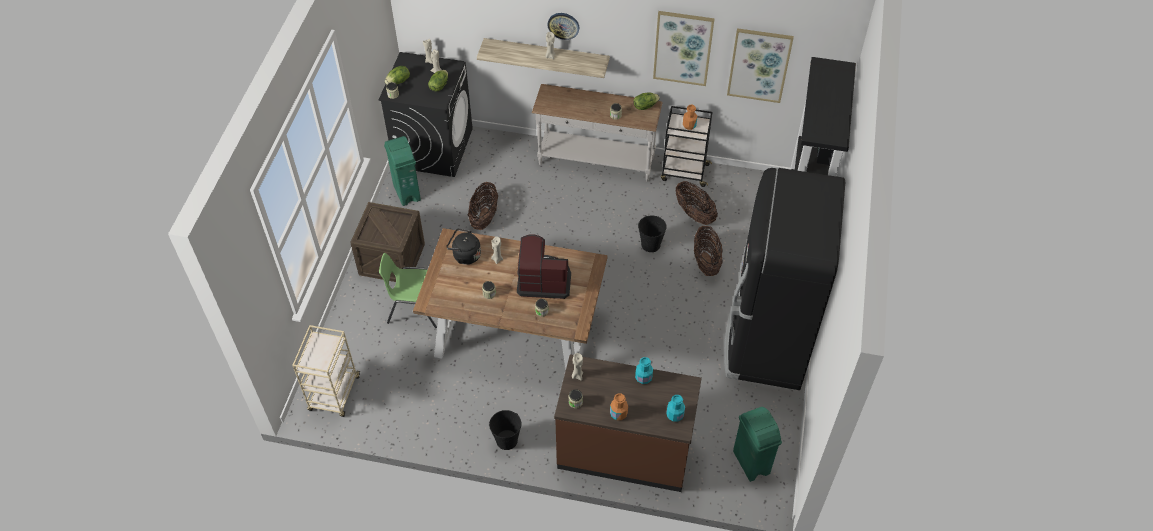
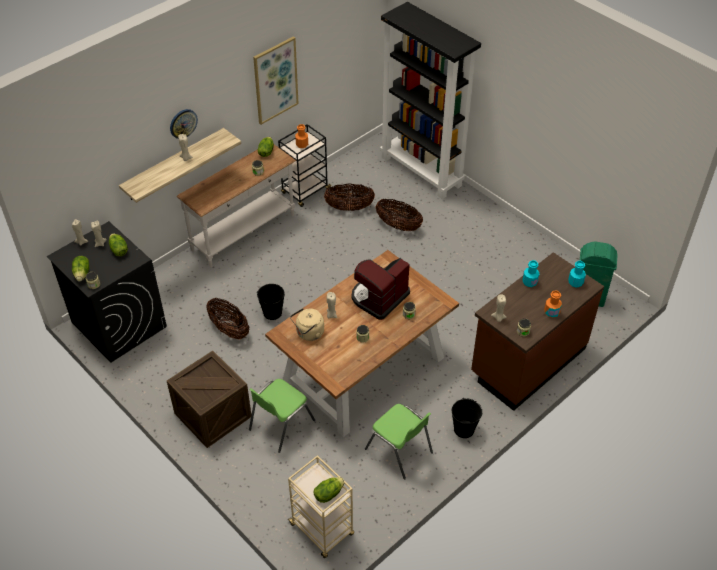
camera: 55 degrees left, 5 degrees down
green trash can [384,136,421,206] -> none
black kettle [446,228,481,265] -> beige kettle [290,308,324,341]
black bucket [638,215,667,252] -> black bucket moved to [257,284,285,320]
black fridge [724,168,845,390] -> none
picture [727,28,794,103] -> none
none -> lettuce [313,477,344,503]
none -> green chair [365,404,433,480]

